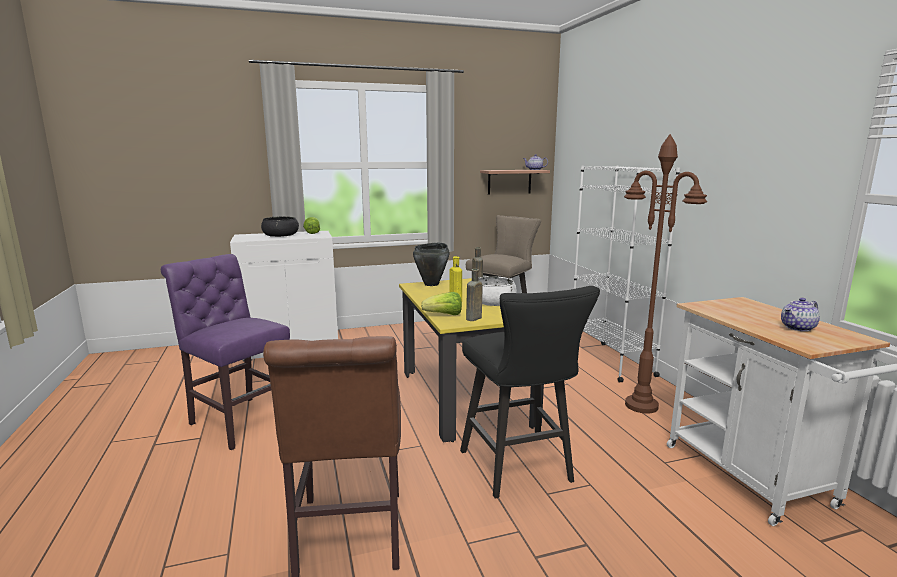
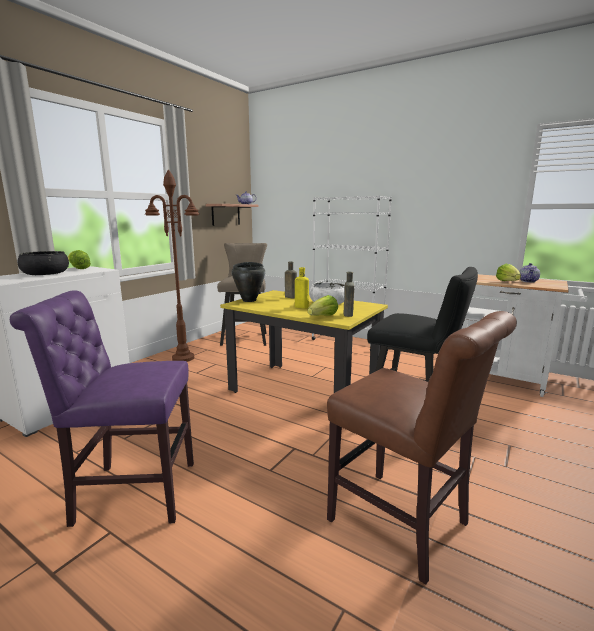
camera: 40 degrees left, 0 degrees up
brown floor lamp [624,134,707,414] -> brown floor lamp moved to [145,169,200,362]
none -> lettuce [496,264,521,281]

